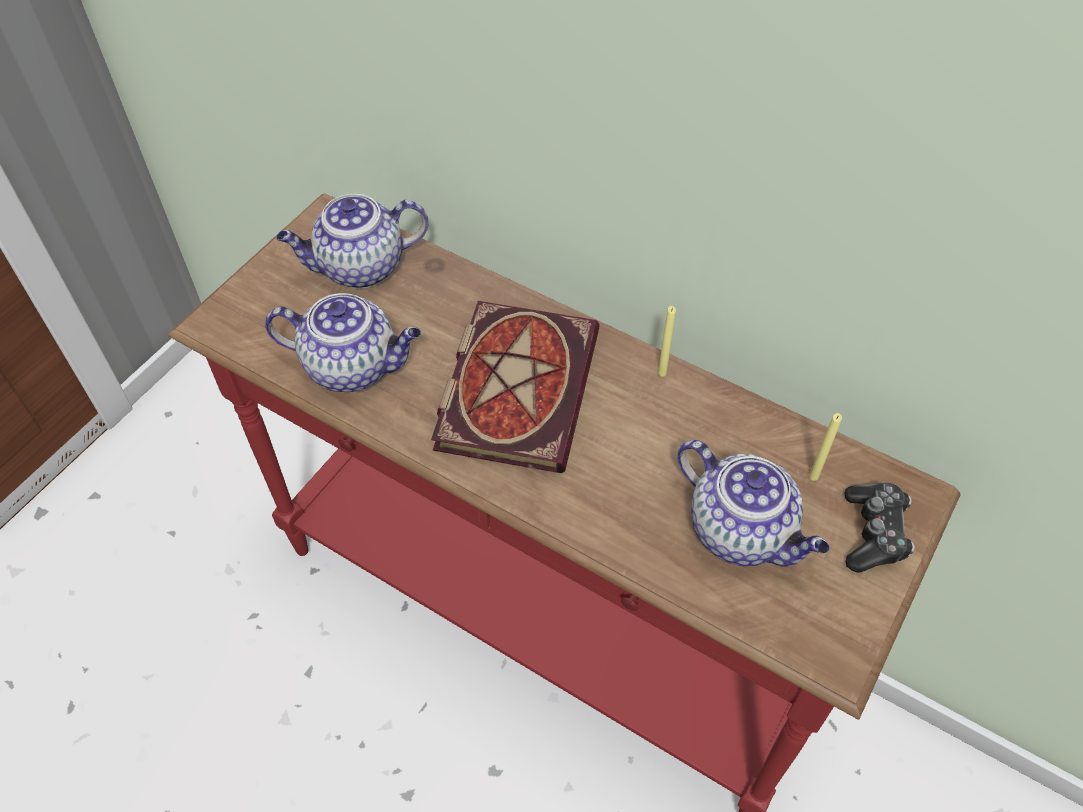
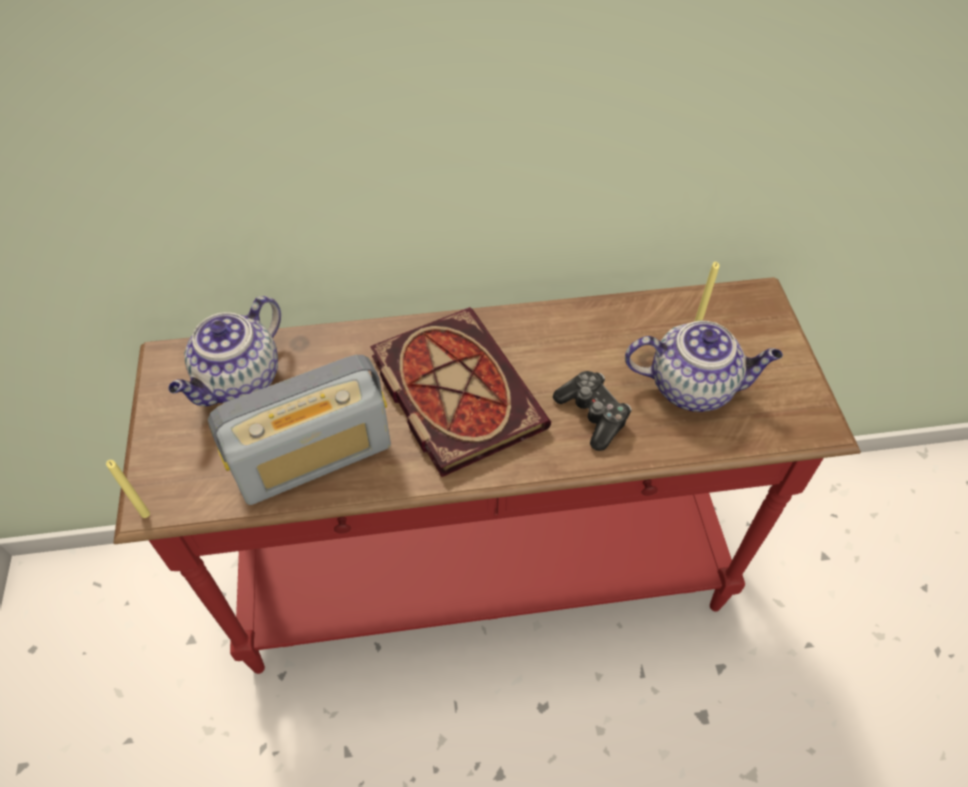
camera: 40 degrees left, 0 degrees up
teapot [265,293,421,392] -> radio [208,355,391,505]
yellow candle [658,306,676,376] -> yellow candle moved to [106,460,150,518]
game controller [844,483,915,573] -> game controller moved to [553,371,632,451]

